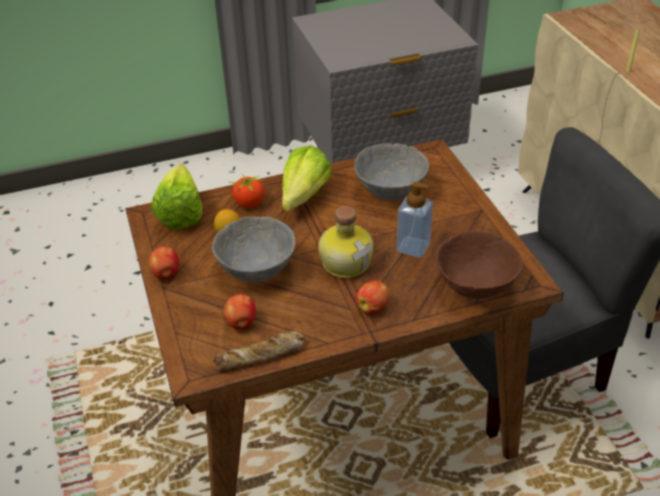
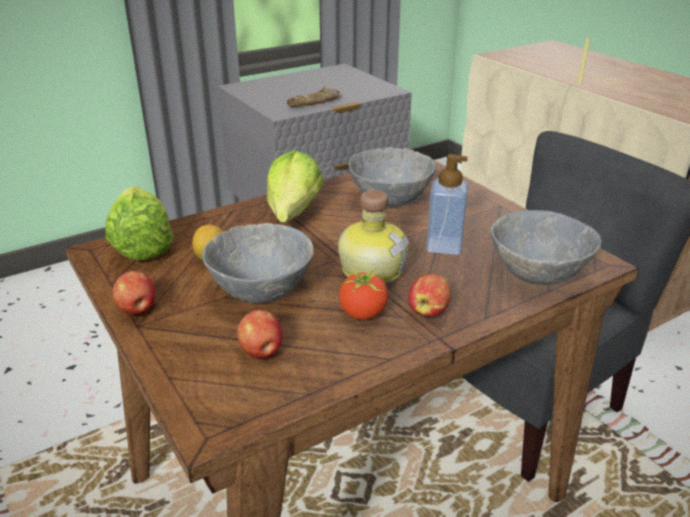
camera: 15 degrees left, 10 degrees down
bread [213,331,305,371] -> bread moved to [287,87,340,107]
tomato [229,174,265,208] -> tomato moved to [337,268,388,320]
brown bowl [436,231,523,299] -> grey bowl [491,210,602,284]

